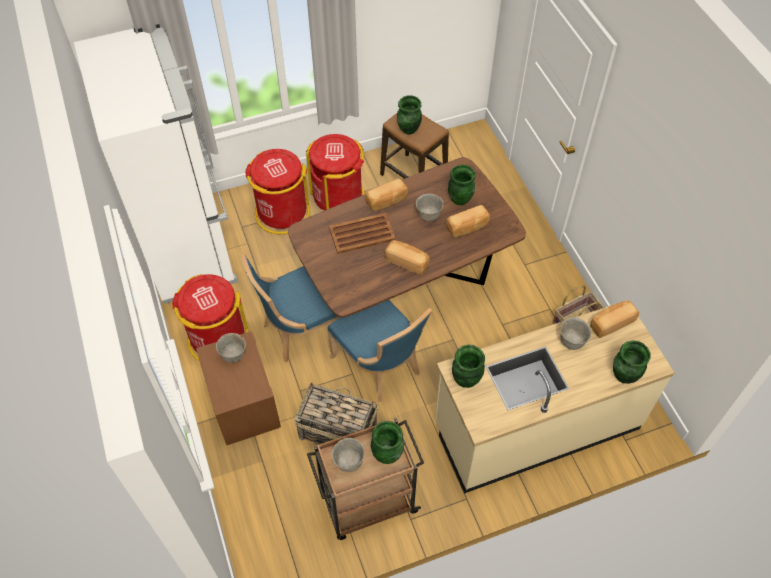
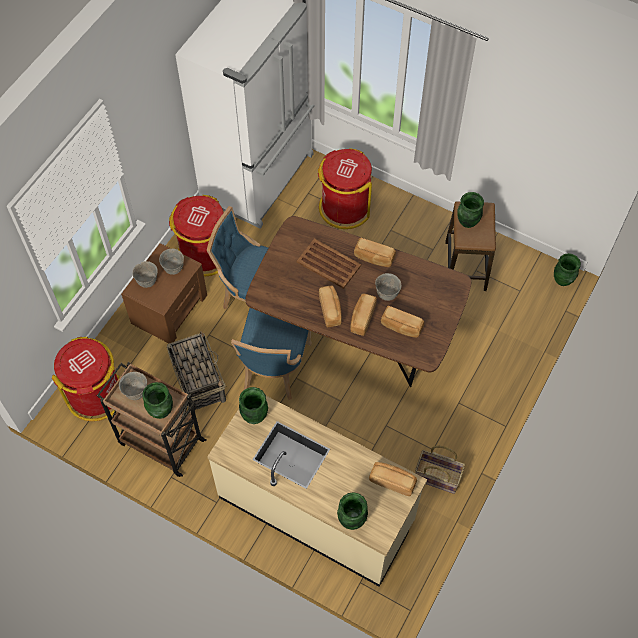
camera: 50 degrees right, 5 degrees up
red trash can [306,134,365,211] -> red trash can moved to [52,337,120,421]
green vase [448,165,476,205] -> green vase moved to [554,253,581,286]
grey bowl [560,317,591,350] -> grey bowl moved to [132,261,158,288]
none -> bread [350,294,377,336]

